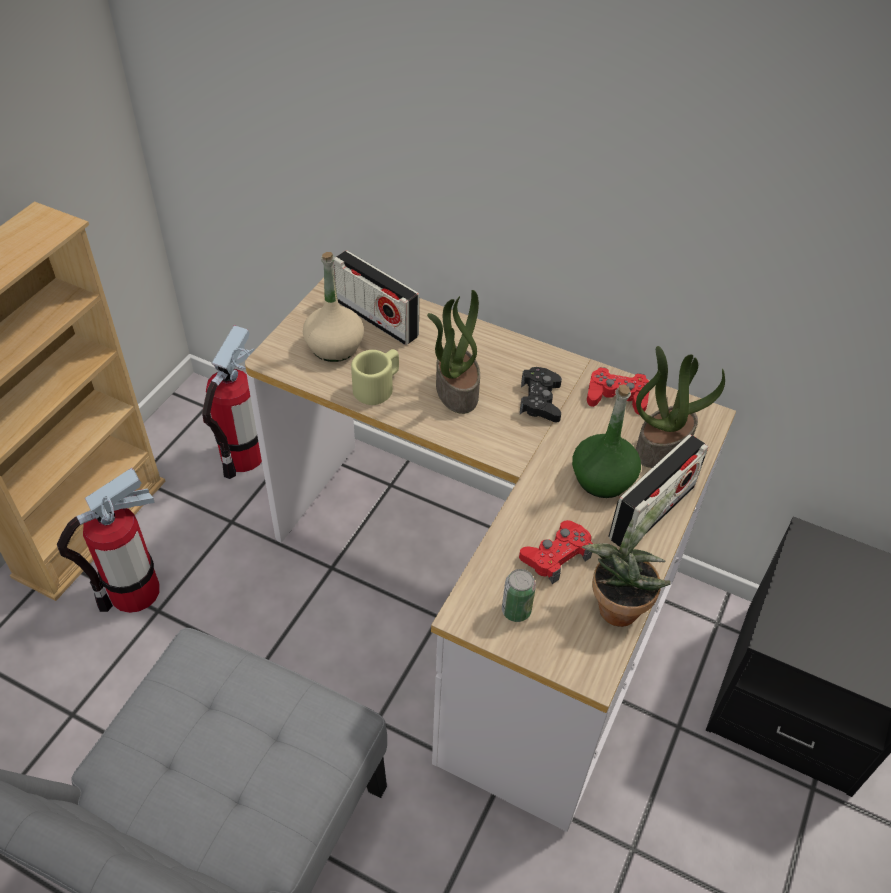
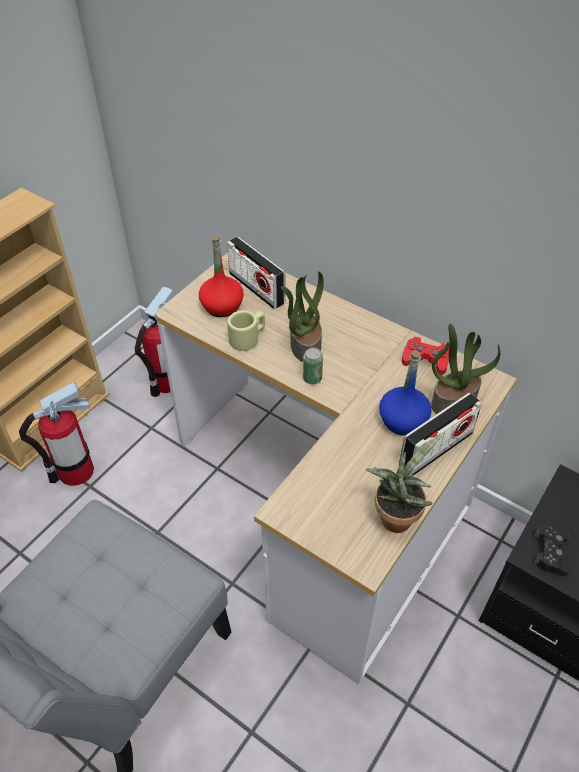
camera: 10 degrees right, 0 degrees up
beige bottle [303,252,364,362] -> red bottle [199,236,244,317]
can [502,569,536,622] -> can moved to [303,348,323,384]
red game controller [519,520,593,584] -> none
black game controller [520,367,562,422] -> black game controller moved to [535,525,570,576]
green bottle [572,384,641,498] -> blue bottle [379,350,432,435]

